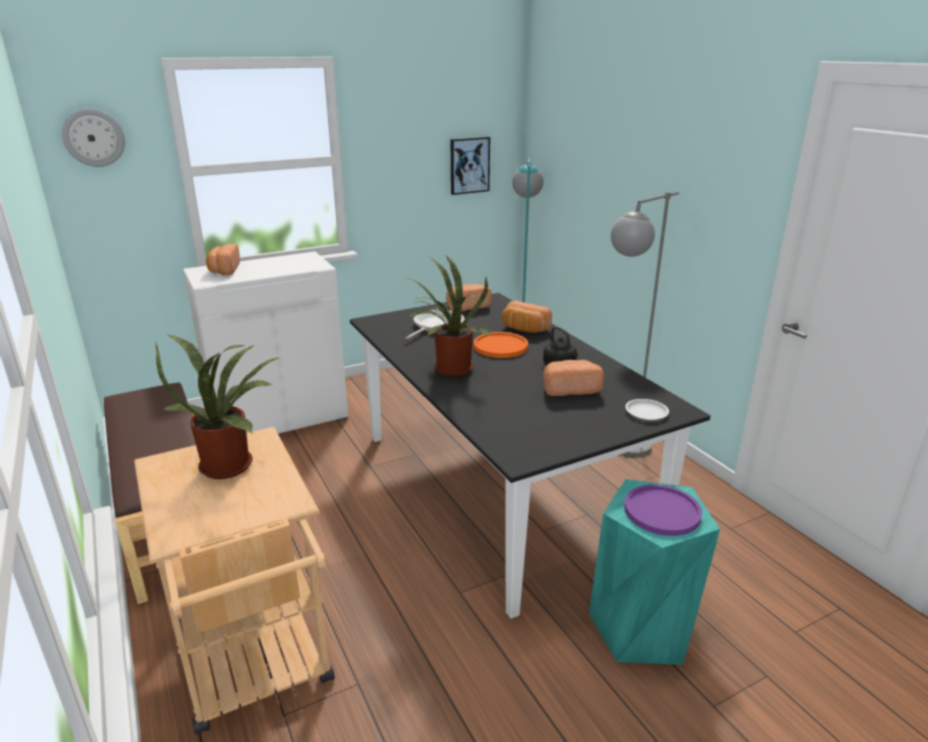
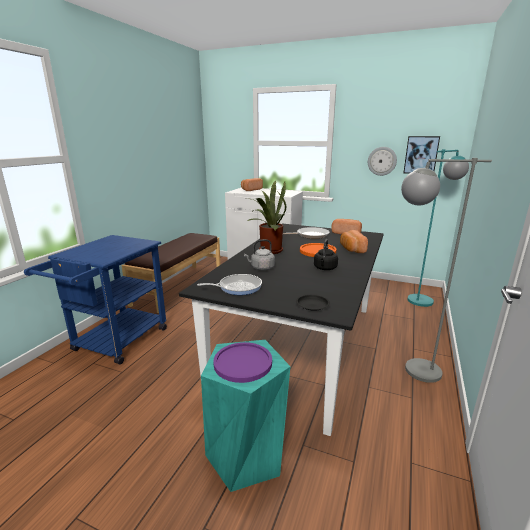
camera: 50 degrees right, 5 degrees down
wall clock [62,108,125,167] -> wall clock moved to [368,147,397,176]
beige cart [134,427,335,734] -> blue cart [24,235,167,365]
potted plant [155,334,278,479] -> none
bread [543,360,604,396] -> none
white plate [625,399,669,420] -> black plate [296,294,330,310]
none -> frying pan [197,274,262,295]
none -> grey kettle [244,239,275,270]

